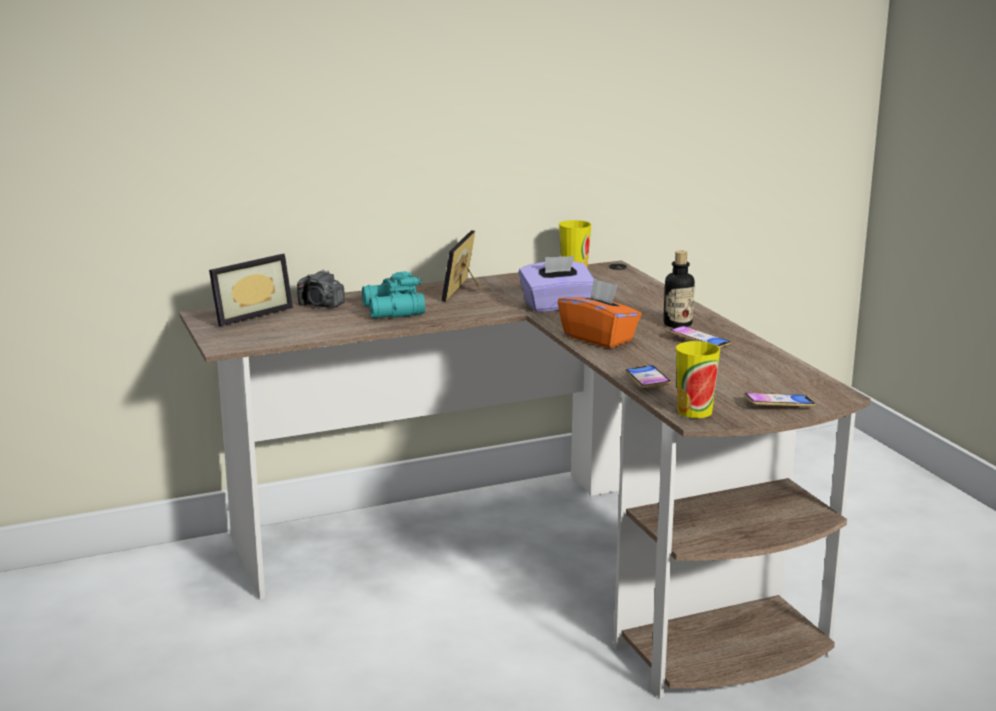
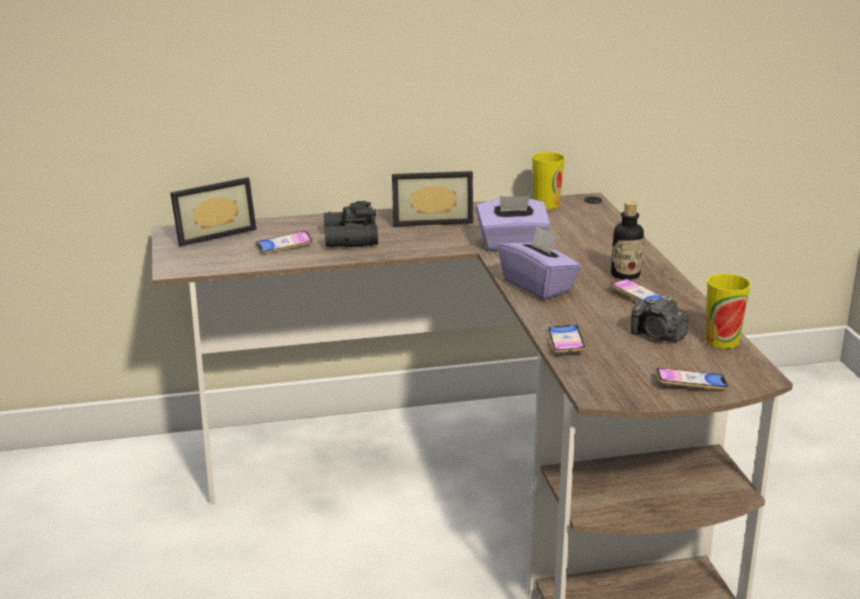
camera: 10 degrees right, 5 degrees up
camera [297,270,345,308] -> camera moved to [631,296,688,342]
turquoise binoculars [362,271,425,319] -> black binoculars [324,201,378,248]
picture frame [442,230,481,302] -> picture frame turned 120 degrees counterclockwise [392,171,473,226]
orange tissue box [558,278,642,348] -> purple tissue box [498,226,581,300]
cup [676,341,720,418] -> cup moved to [705,274,751,348]
none -> phone [255,231,313,254]

